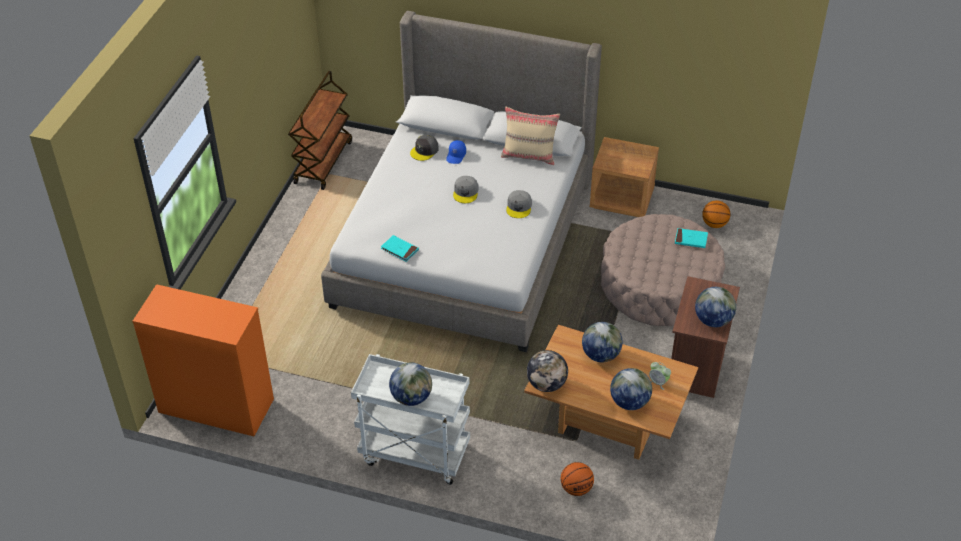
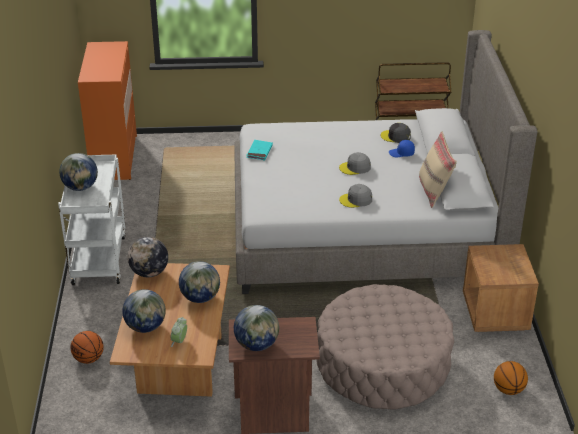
camera: 70 degrees right, 10 degrees down
turquoise book [675,228,708,248] -> none

